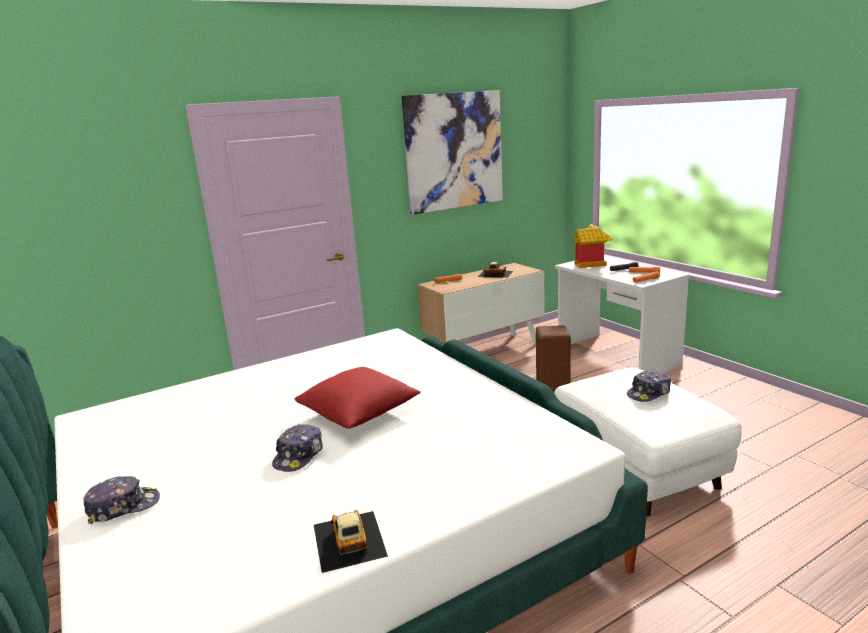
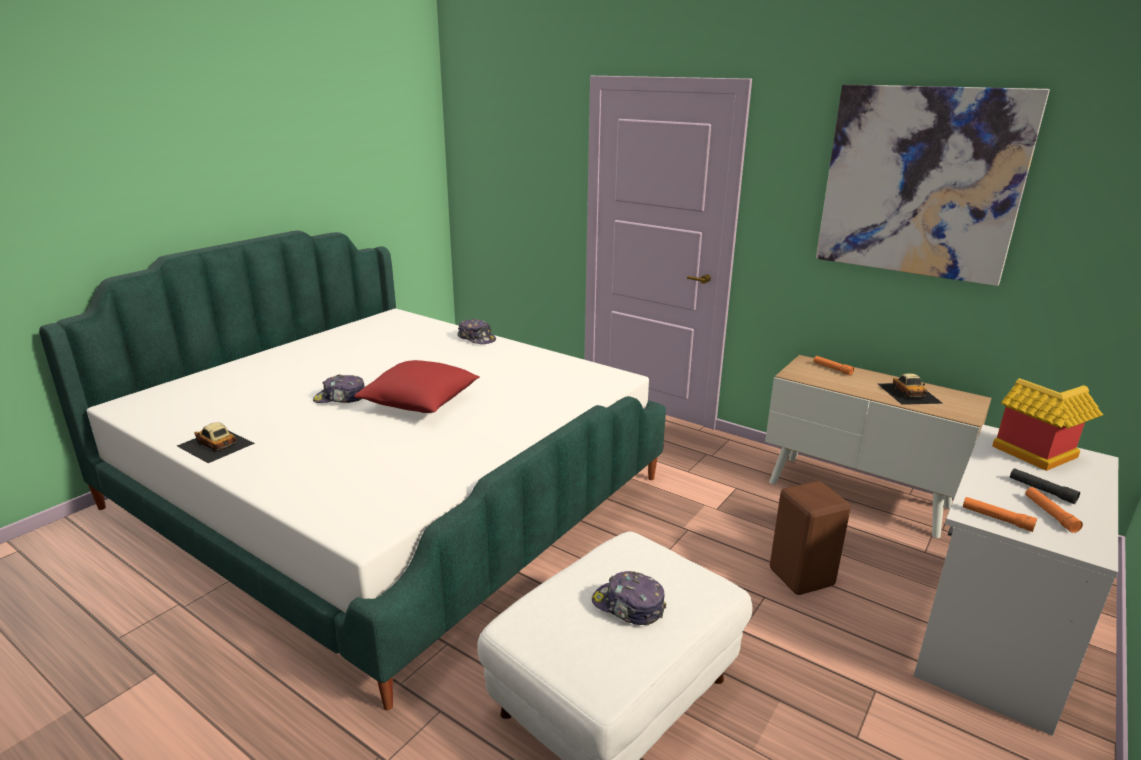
camera: 65 degrees right, 5 degrees up
cap [84,476,160,524] -> cap moved to [457,319,496,344]
toy car [314,510,388,573] -> toy car turned 105 degrees counterclockwise [177,422,255,463]

